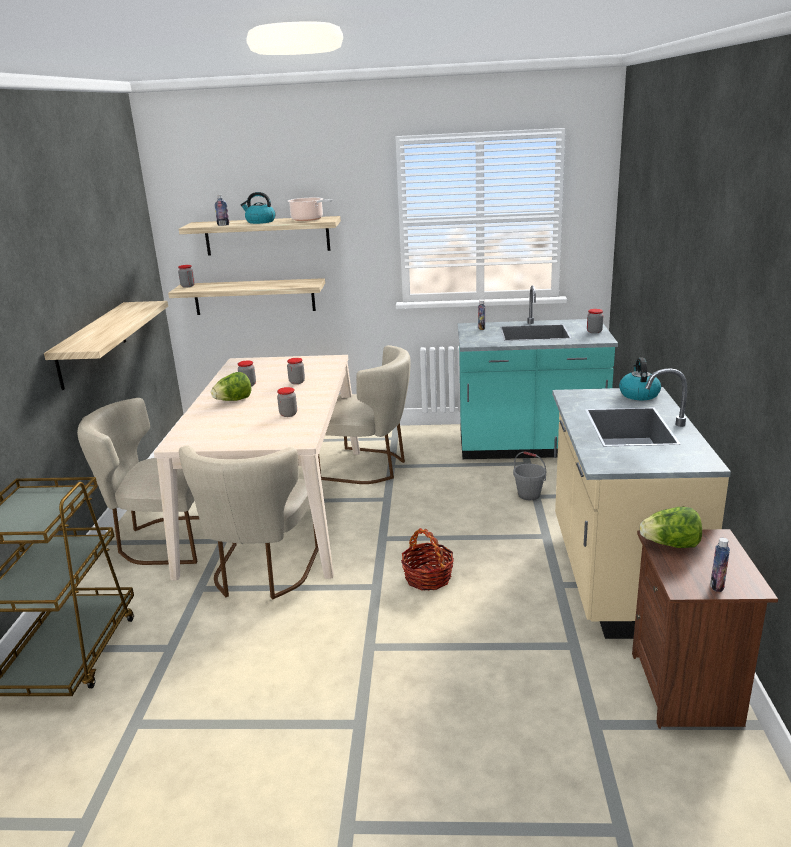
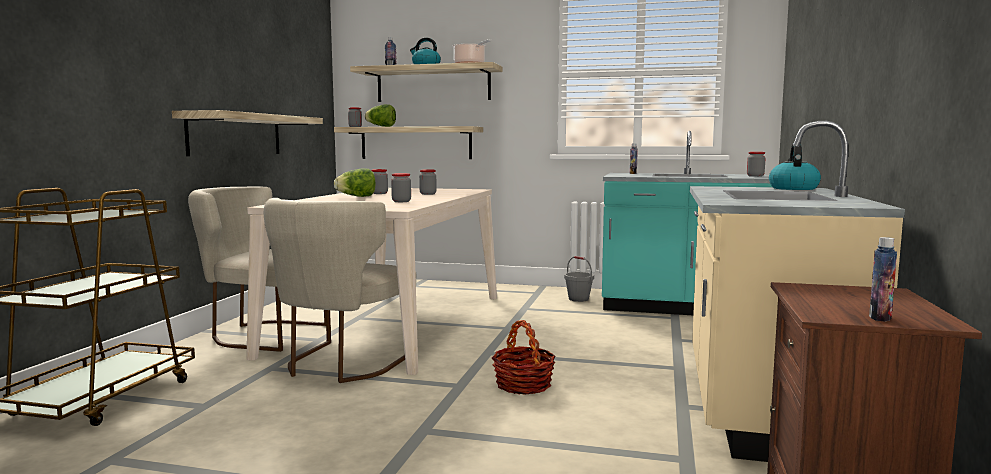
camera: 10 degrees right, 15 degrees down
beige chair [318,345,411,484] -> none
grey bucket [513,451,546,500] -> grey bucket moved to [564,256,594,302]
lettuce [640,507,702,548] -> lettuce moved to [365,104,396,127]

